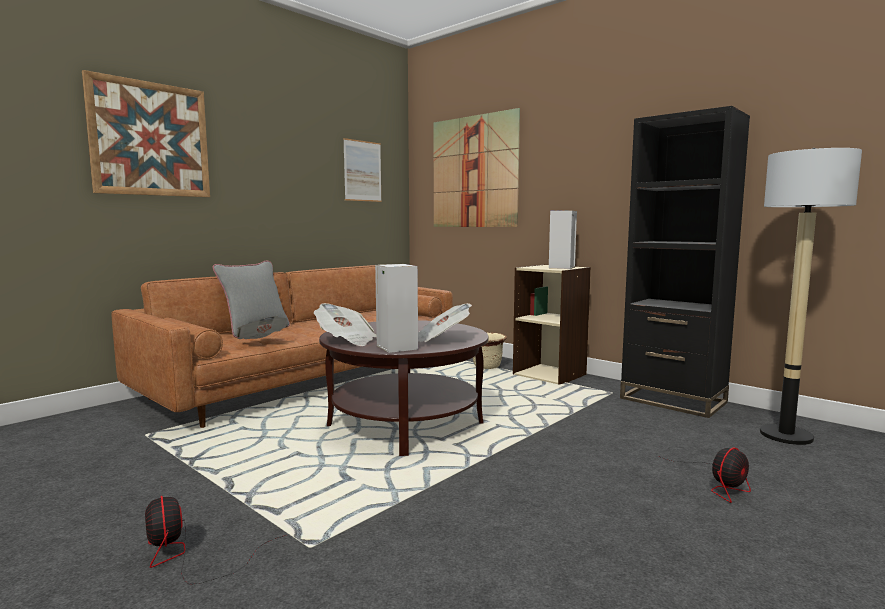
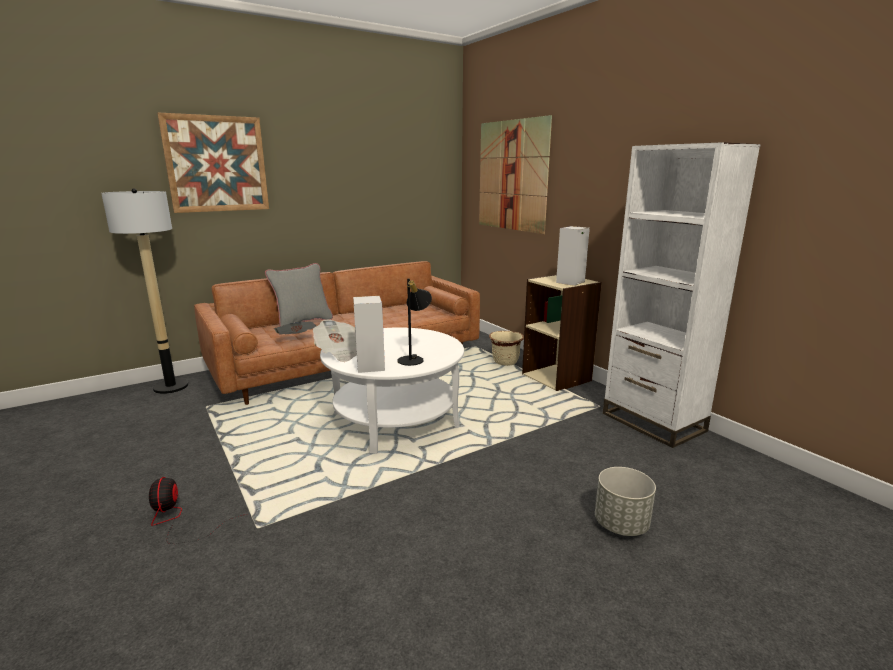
camera: 15 degrees right, 10 degrees up
brown coffee table [319,320,489,456] -> white coffee table [320,327,464,454]
picture [343,138,382,202] -> none
newspaper [418,303,472,342] -> black table lamp [397,278,432,366]
black bookcase [620,106,750,418] -> white bookcase [603,142,761,448]
fan [661,447,751,503] -> grey planter [595,467,656,536]
floor lamp [760,148,862,445] -> floor lamp moved to [101,188,189,394]

